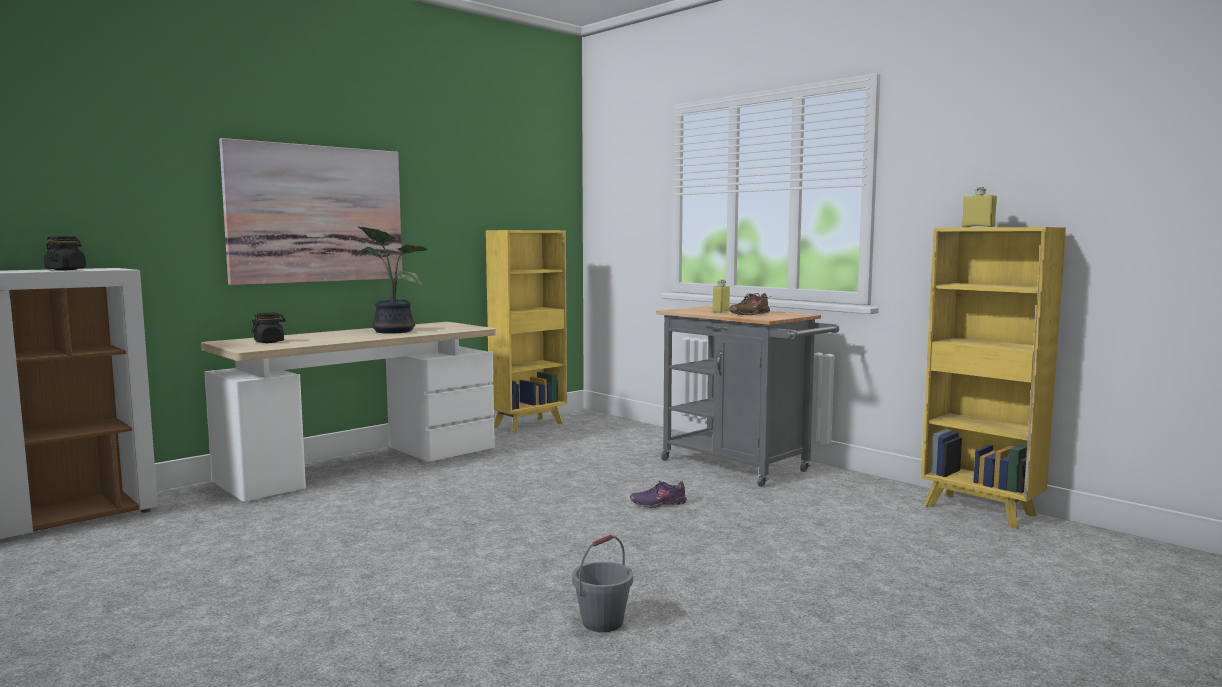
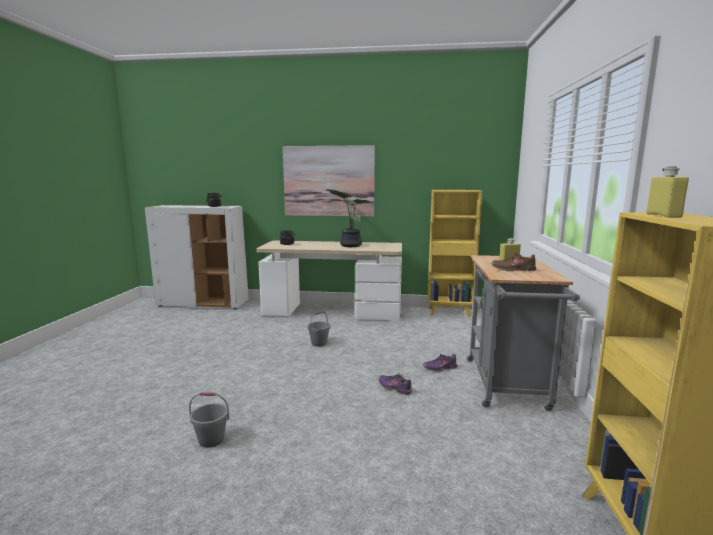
camera: 50 degrees right, 5 degrees up
none -> grey bucket [307,311,330,346]
none -> purple shoe [423,354,457,372]

